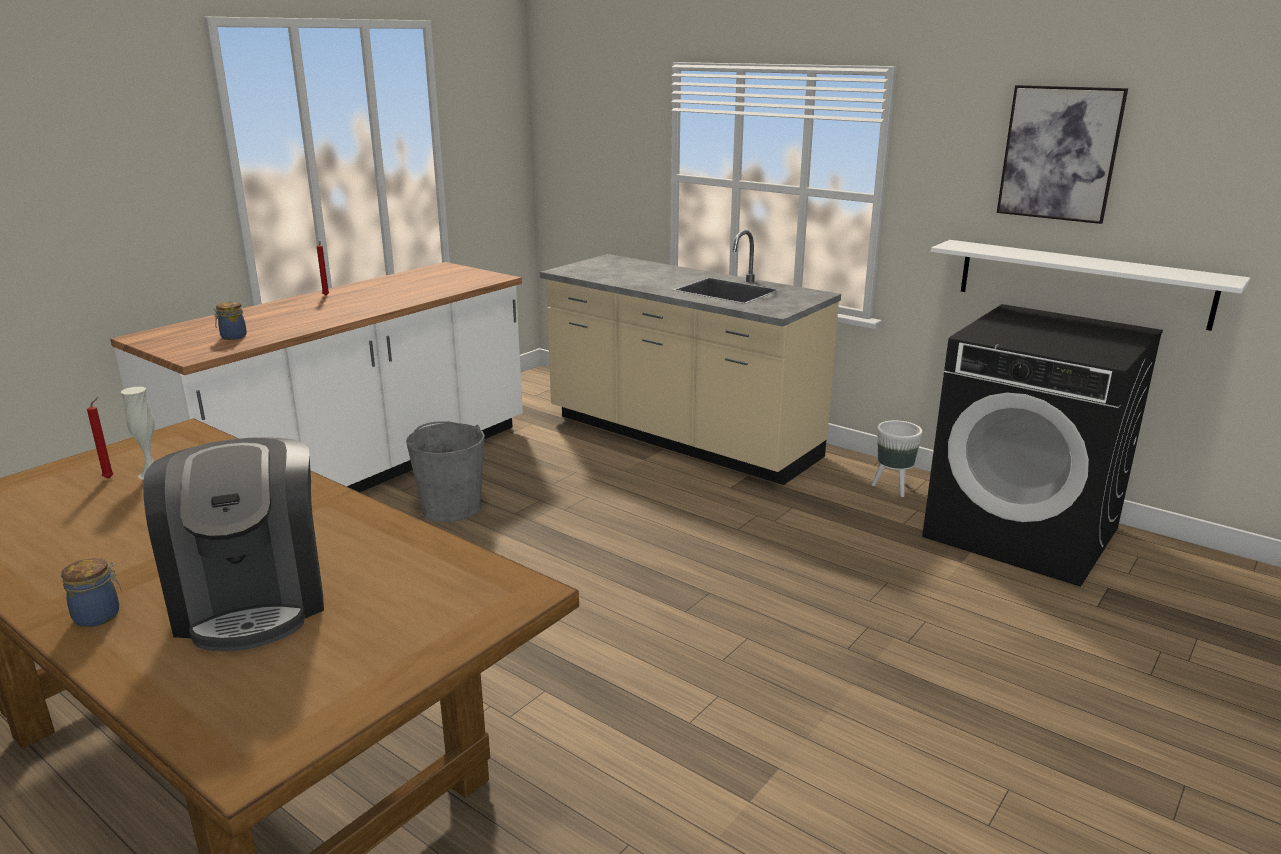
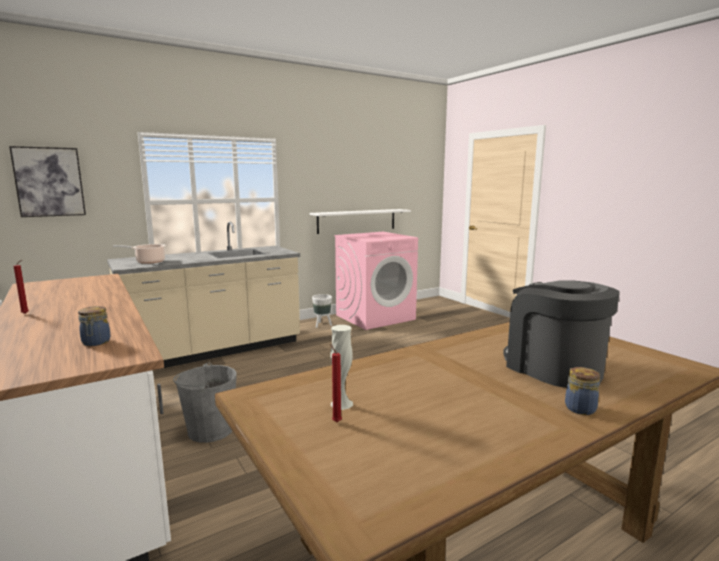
camera: 70 degrees left, 10 degrees down
coffee machine [144,437,324,651] -> coffee machine turned 120 degrees counterclockwise [503,280,619,388]
black washing machine [922,304,1163,587] -> pink washing machine [334,232,418,330]
picture [997,85,1128,224] -> picture moved to [9,146,86,217]
none -> cooking pot [113,244,166,264]

